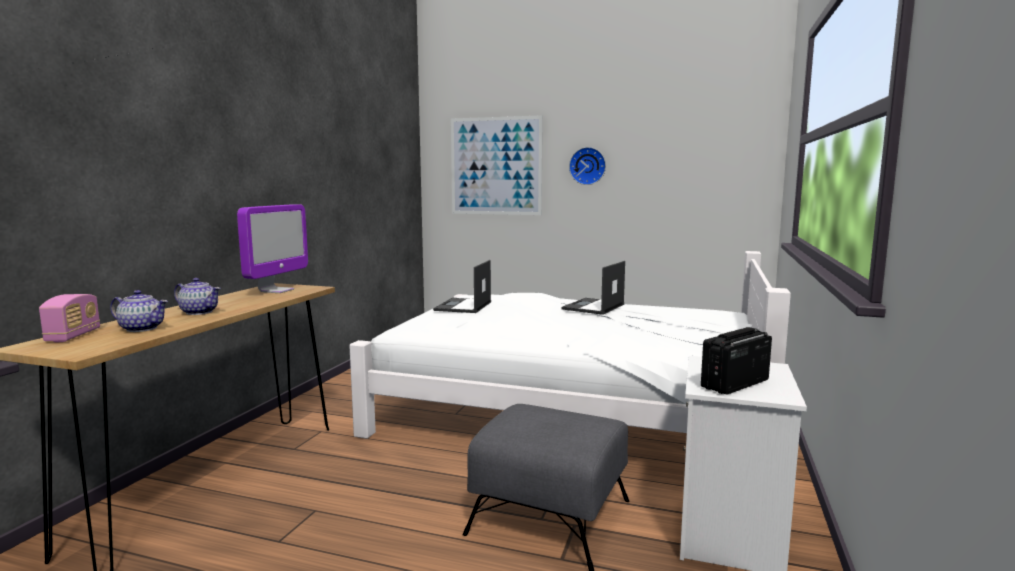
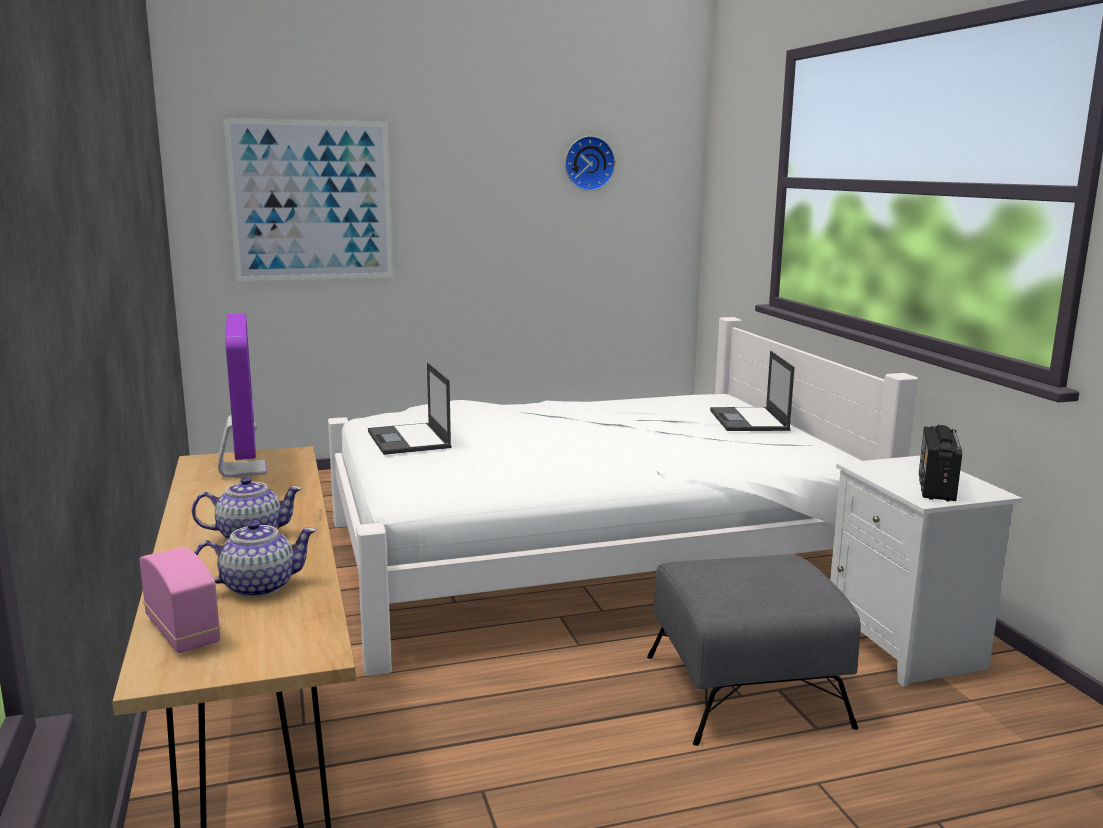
camera: 35 degrees left, 5 degrees up
laptop [561,261,625,315] -> laptop moved to [710,351,795,431]
wall clock [569,147,606,185] -> wall clock moved to [565,136,615,191]

